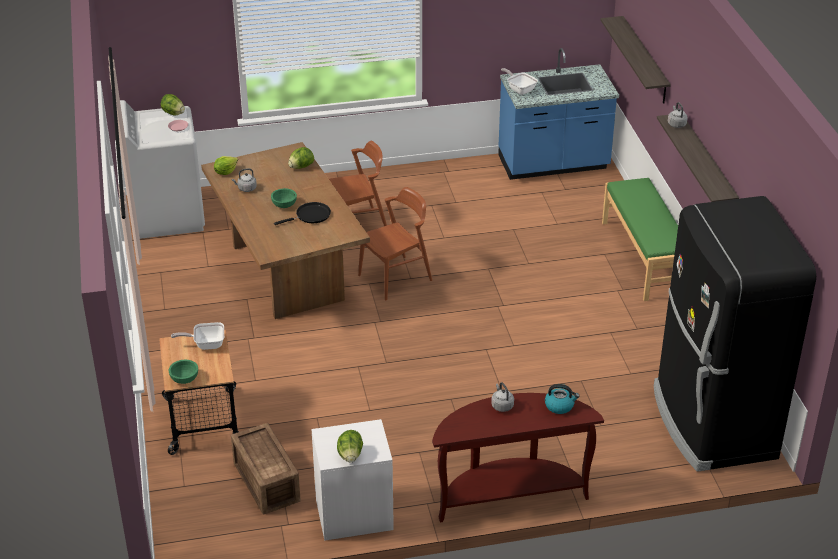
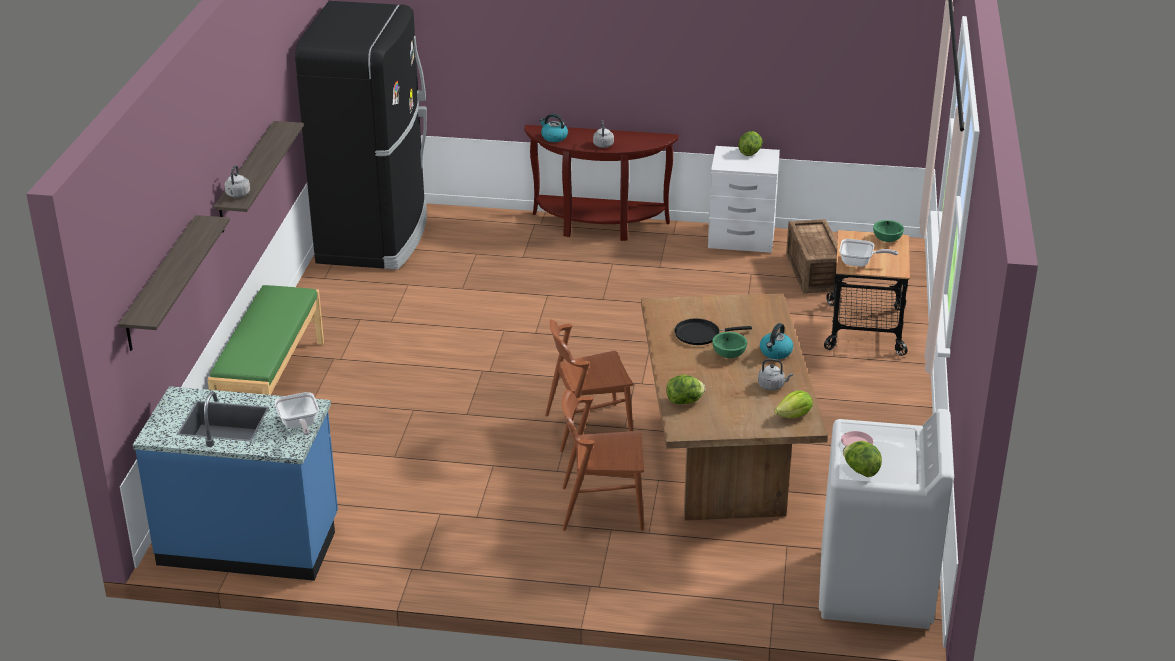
camera: 160 degrees left, 5 degrees down
none -> kettle [760,323,793,359]

